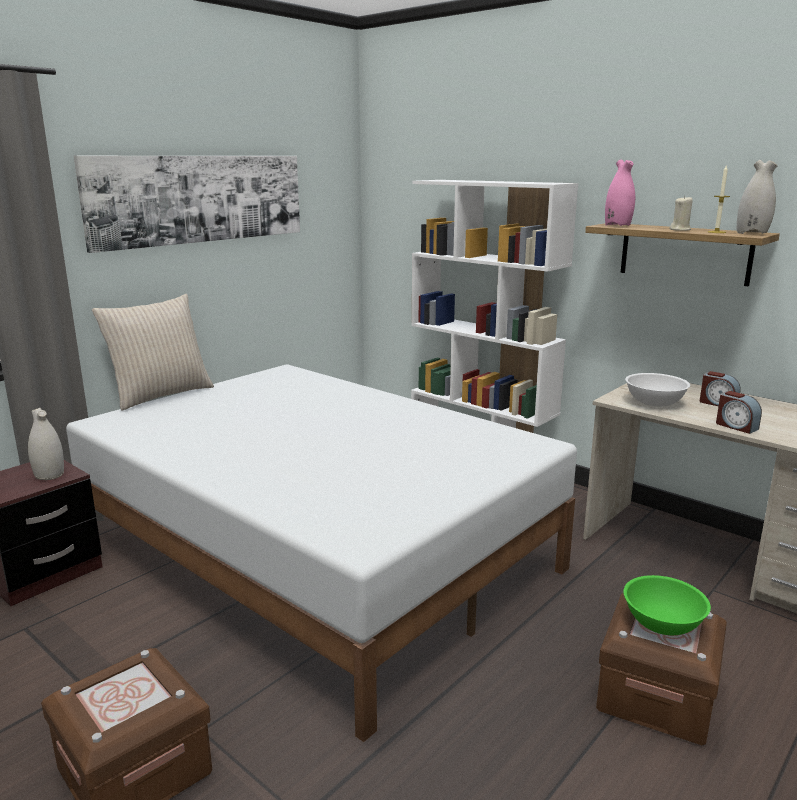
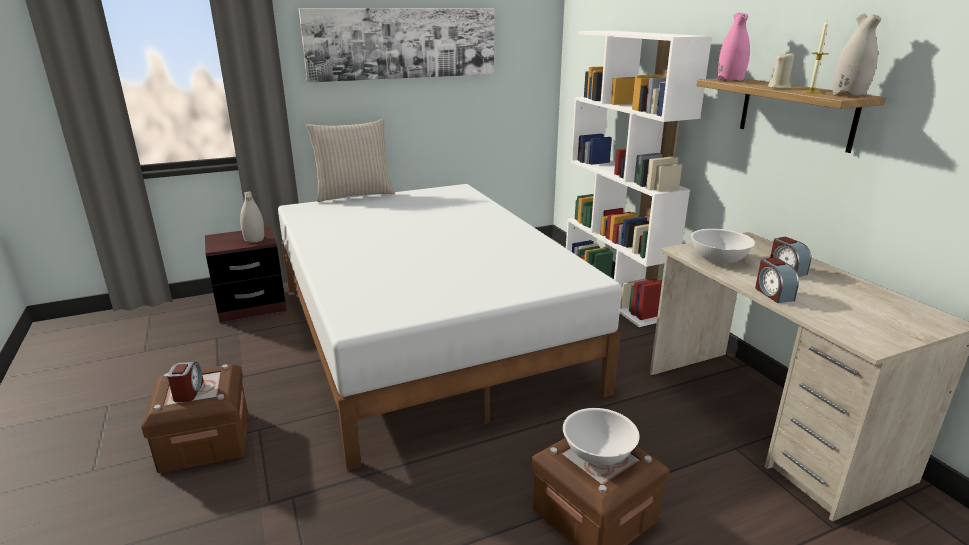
camera: 25 degrees right, 5 degrees up
green bowl [624,575,711,635] -> white bowl [563,408,640,466]
none -> alarm clock [167,362,204,402]

